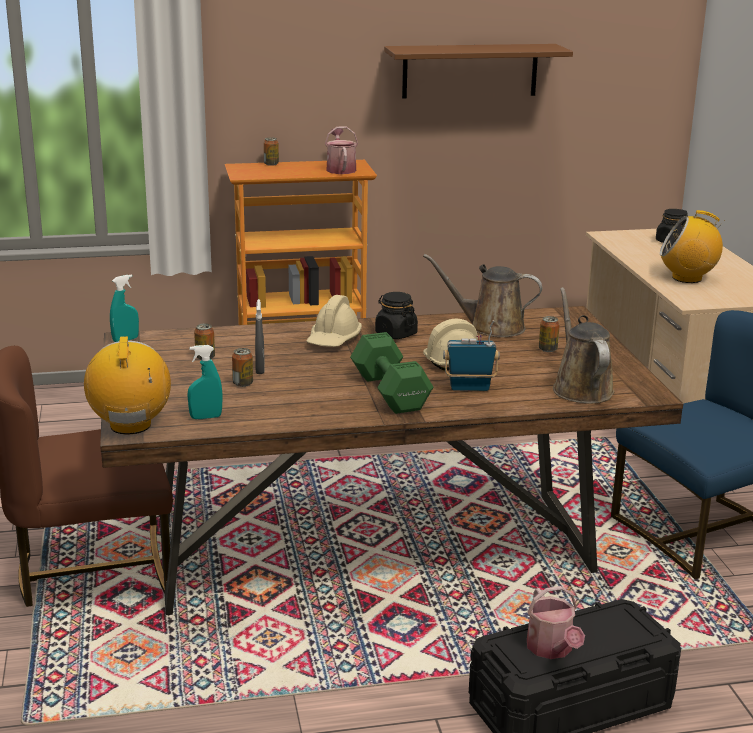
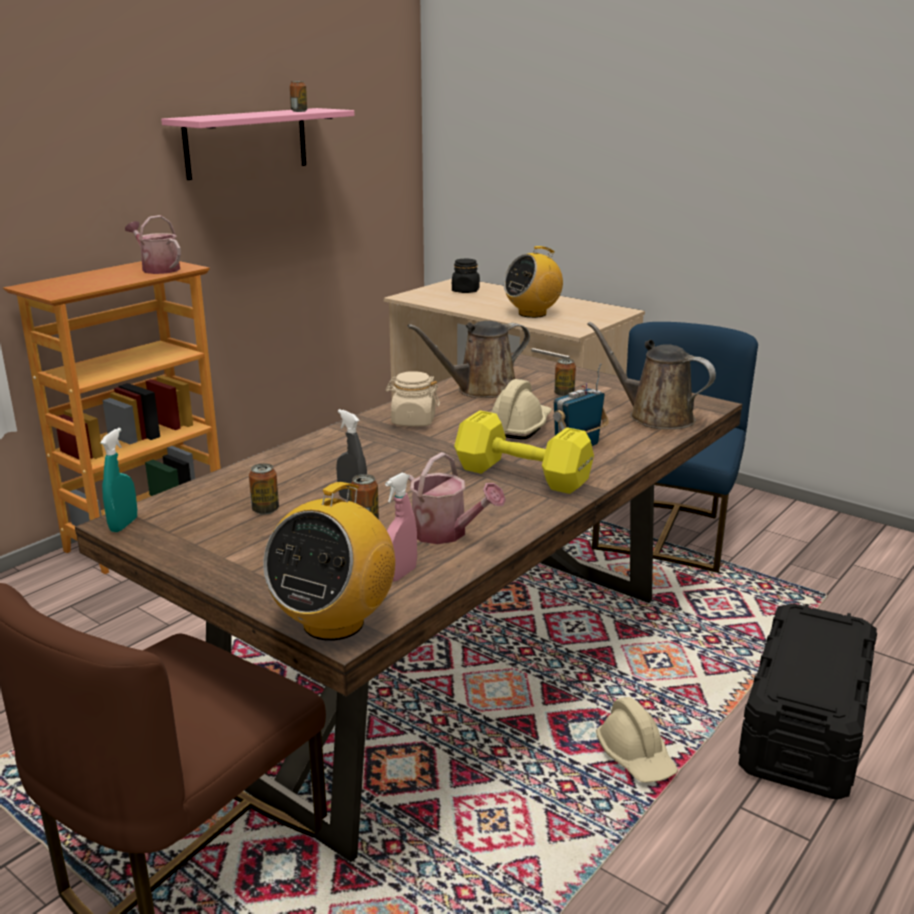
camera: 40 degrees left, 0 degrees up
radio [84,336,171,434] -> radio turned 105 degrees counterclockwise [263,482,395,641]
turquoise spray bottle [187,345,223,419] -> pink spray bottle [385,473,417,582]
can [264,138,279,166] -> can moved to [290,81,307,112]
beige hard hat [306,295,362,347] -> beige hard hat moved to [596,697,678,783]
green dumbbell [350,332,433,414] -> yellow dumbbell [454,410,594,494]
black jar [375,292,418,339] -> beige jar [386,371,440,426]
brown shelf [384,44,573,99] -> pink shelf [161,108,355,180]
watering can [527,586,585,659] -> watering can moved to [395,452,506,544]

